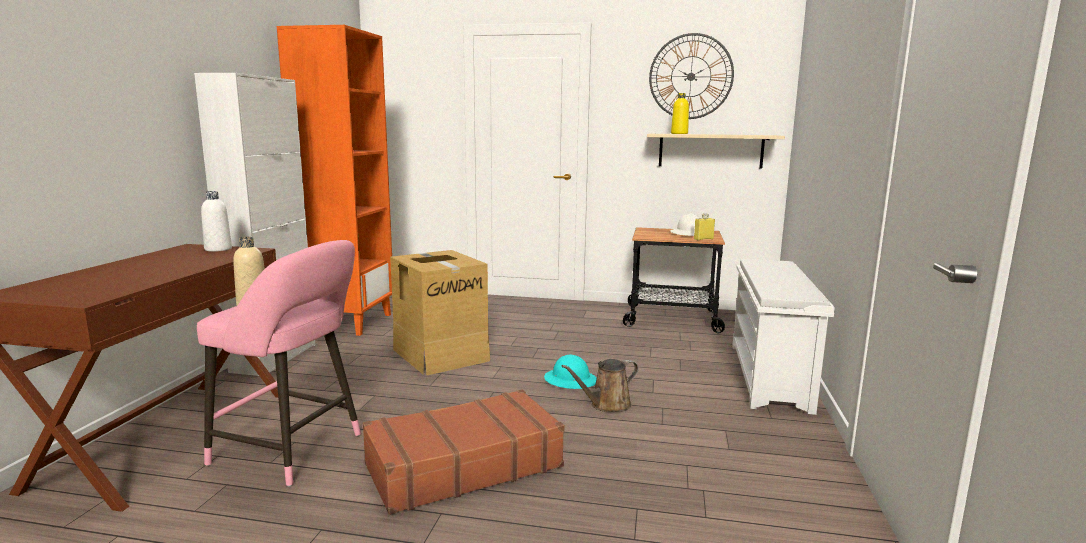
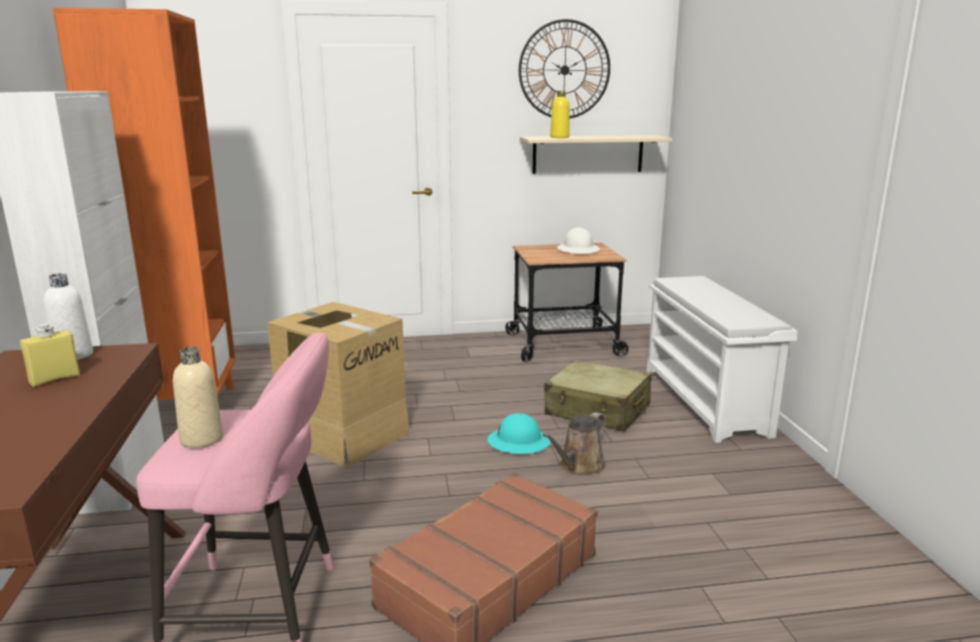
camera: 20 degrees left, 5 degrees up
yellow bottle [694,213,715,240] -> yellow bottle moved to [20,323,80,387]
none -> beige suitcase [544,360,652,432]

